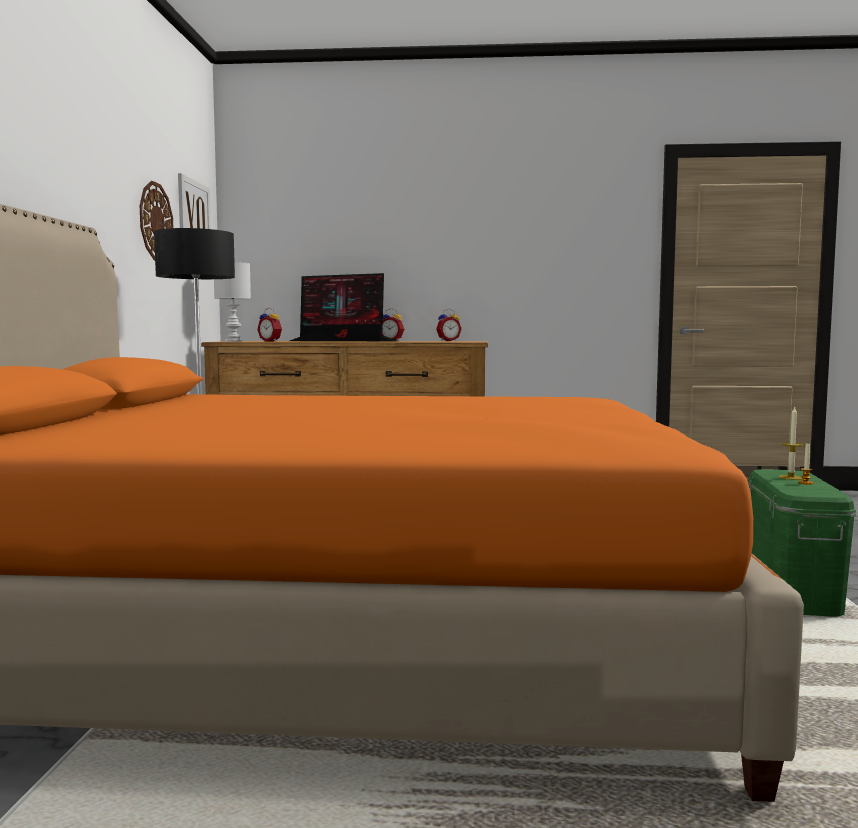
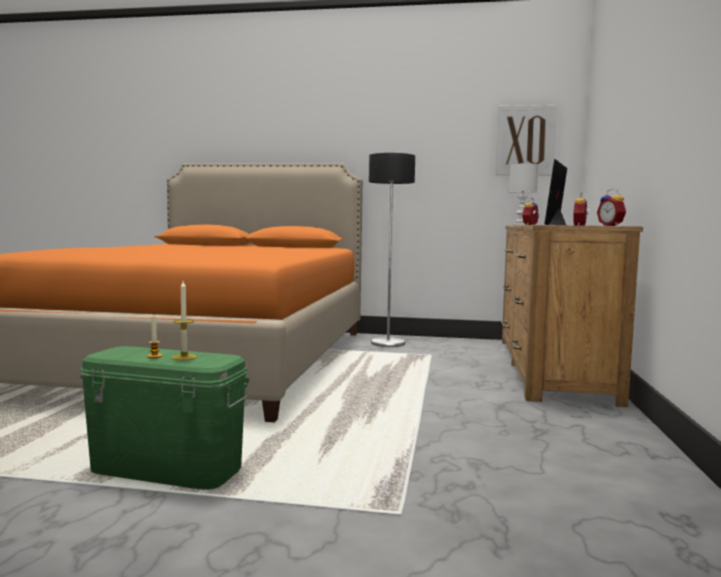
camera: 95 degrees right, 0 degrees up
wall clock [140,181,173,261] -> none

